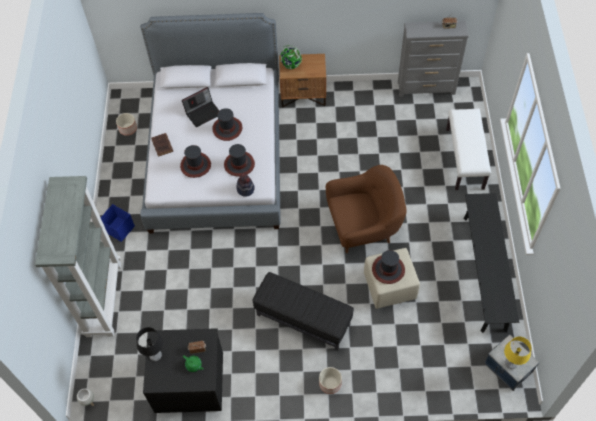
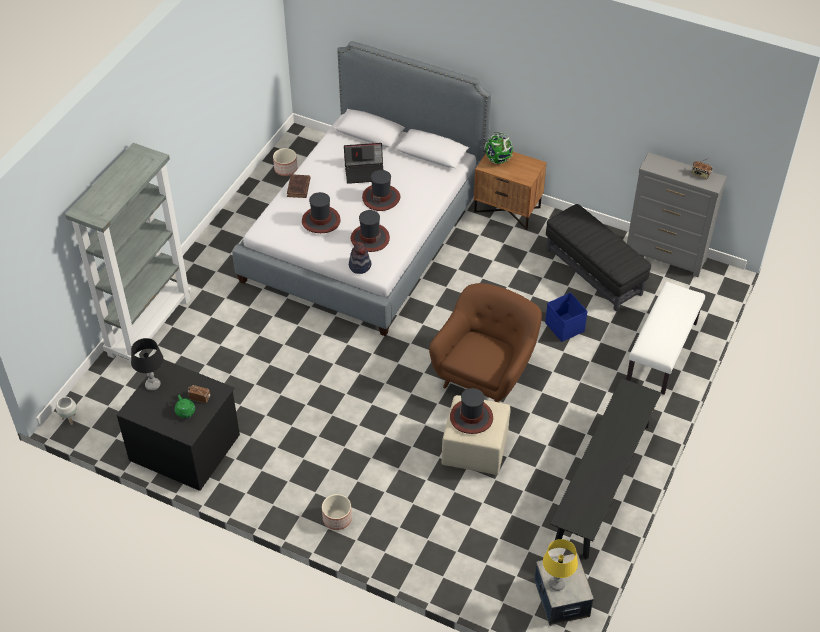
camera: 25 degrees right, 10 degrees down
blue storage box [101,204,135,242] -> blue storage box moved to [545,292,588,342]
black ottoman [253,272,354,351] -> black ottoman moved to [546,204,651,311]
brown armchair [326,165,406,253] -> brown armchair turned 75 degrees counterclockwise [429,283,542,403]

